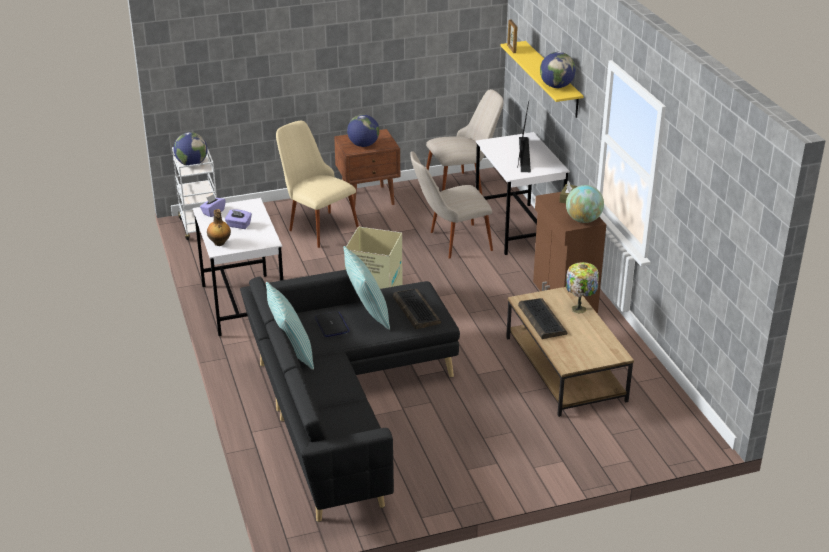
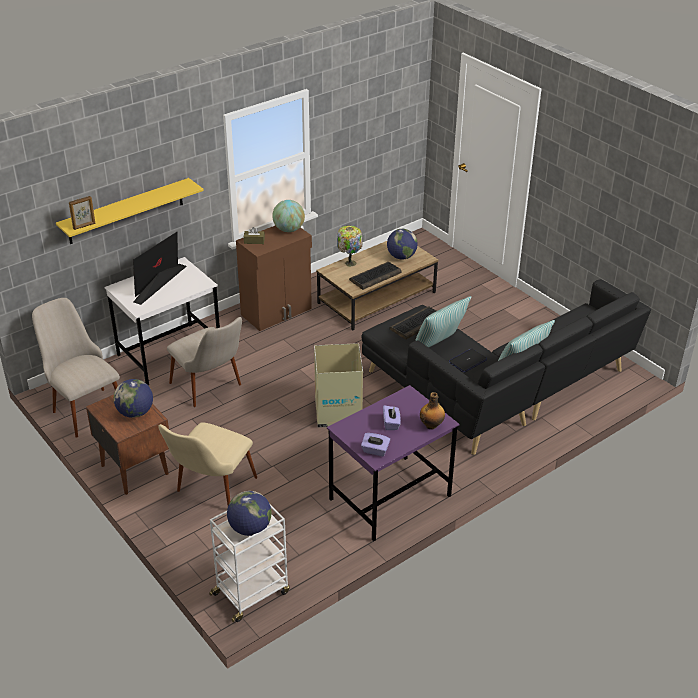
camera: 110 degrees left, 5 degrees up
white desk [193,198,283,336] -> purple desk [327,385,459,542]
monitor [517,101,531,172] -> monitor turned 135 degrees clockwise [133,232,187,305]
globe [540,52,576,88] -> globe moved to [387,229,418,260]

